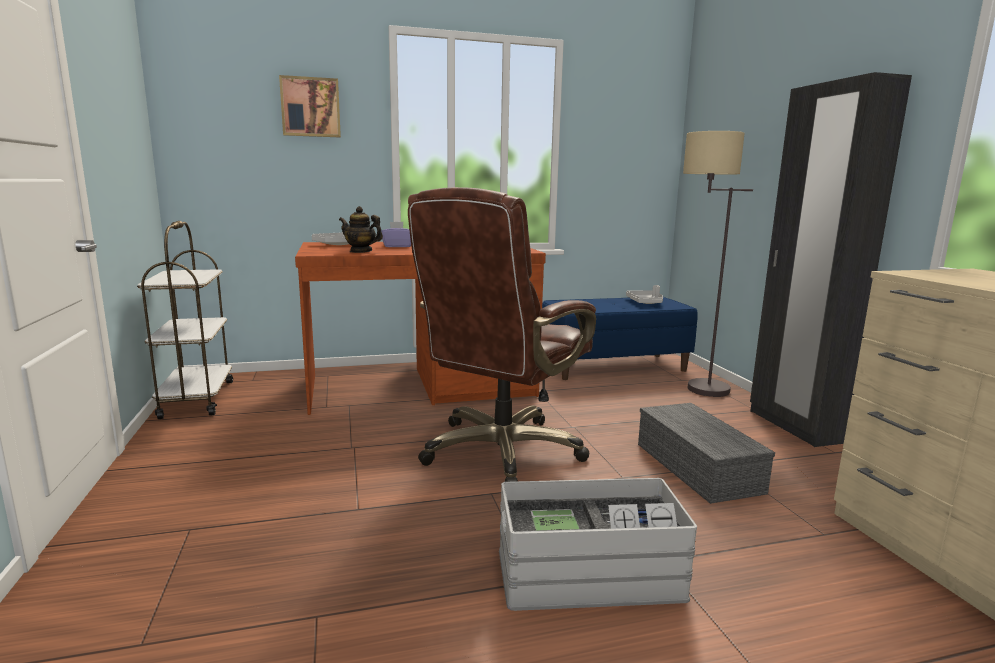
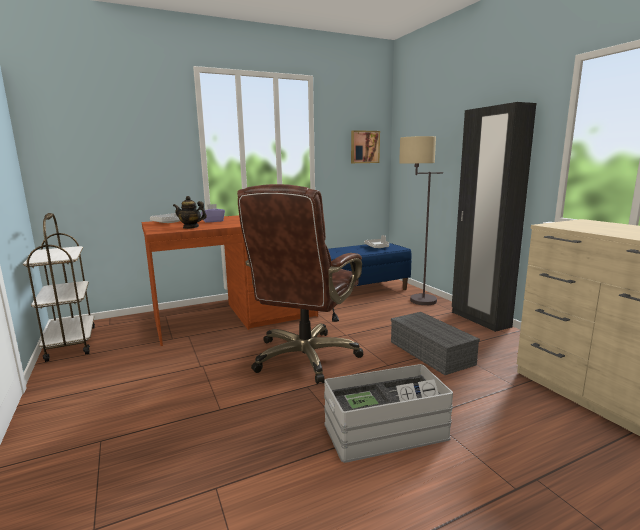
camera: 10 degrees left, 0 degrees up
picture [279,75,341,138] -> picture moved to [351,130,380,163]

